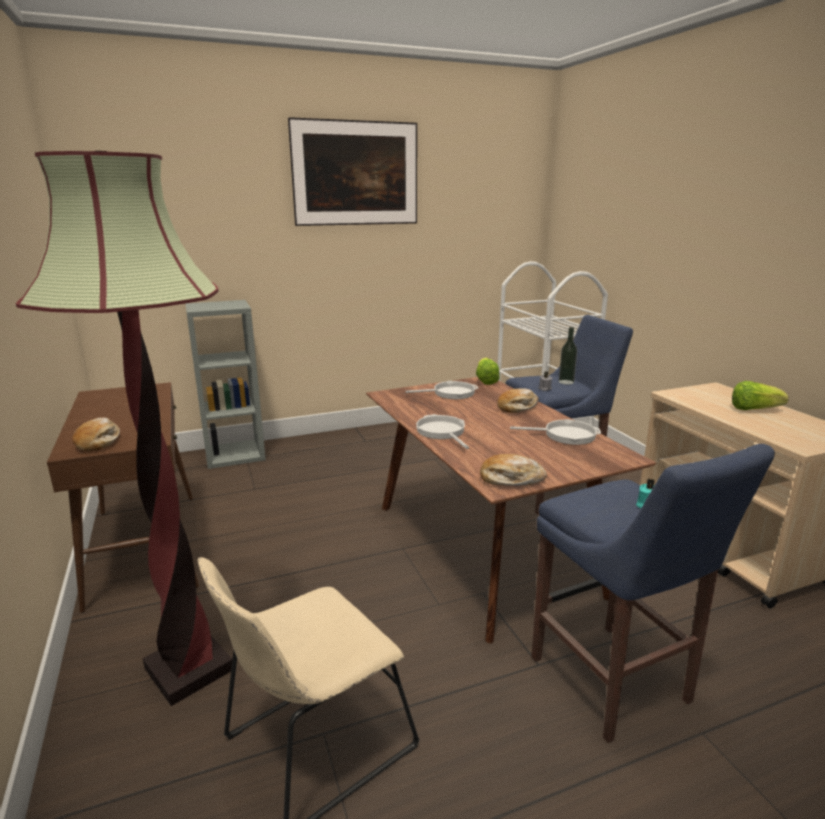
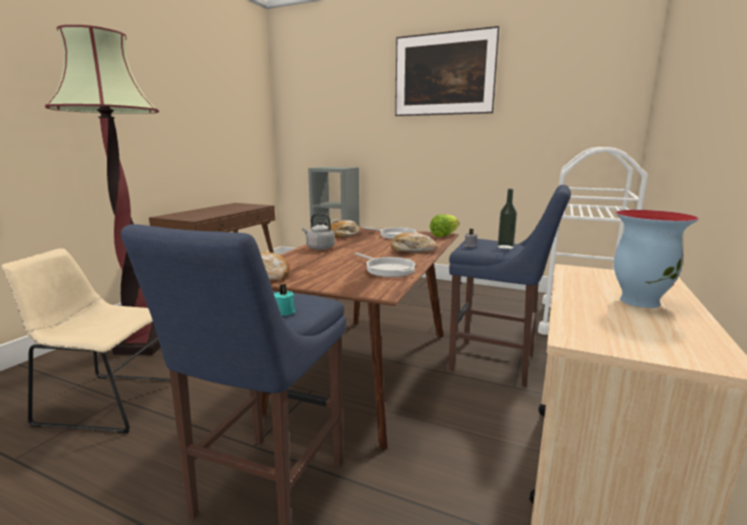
camera: 45 degrees right, 5 degrees down
bread [72,417,120,451] -> bread moved to [331,220,360,238]
frying pan [416,414,469,449] -> grey kettle [302,213,335,250]
lettuce [732,381,789,410] -> vase [614,210,699,308]

